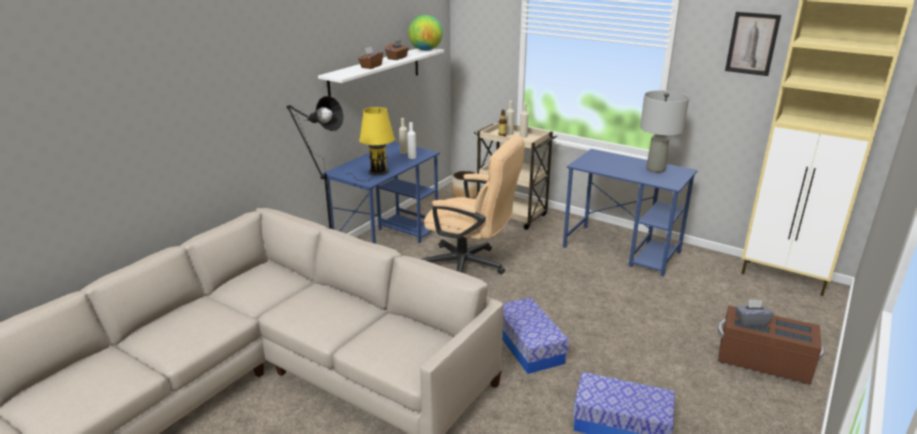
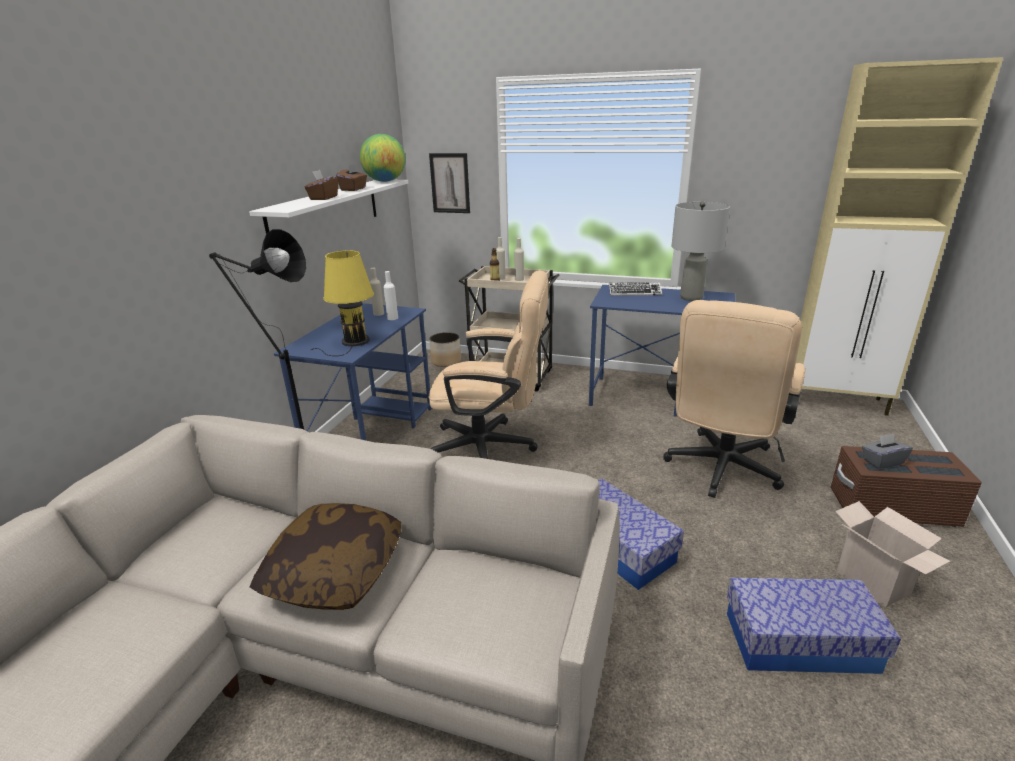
camera: 15 degrees left, 0 degrees up
picture [725,12,781,76] -> picture moved to [429,153,470,213]
none -> pillow [250,503,401,610]
none -> keyboard [609,282,662,296]
none -> beige office chair [663,300,805,498]
none -> cardboard box [835,501,951,607]

